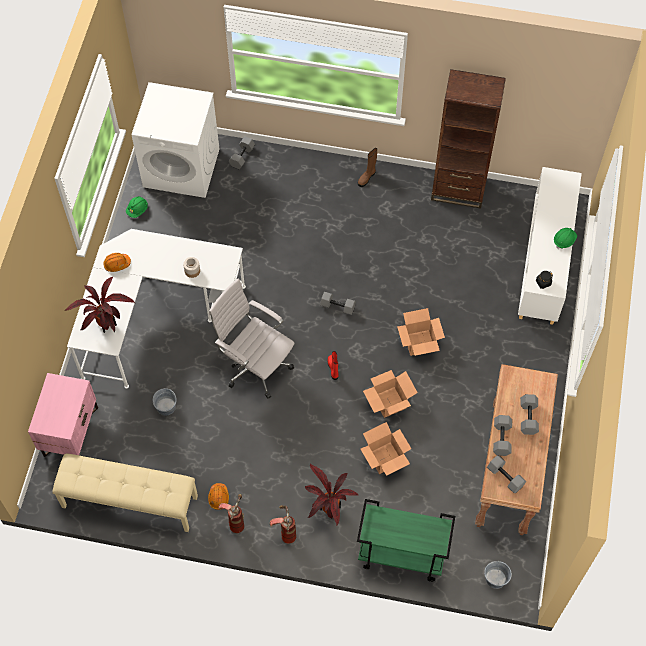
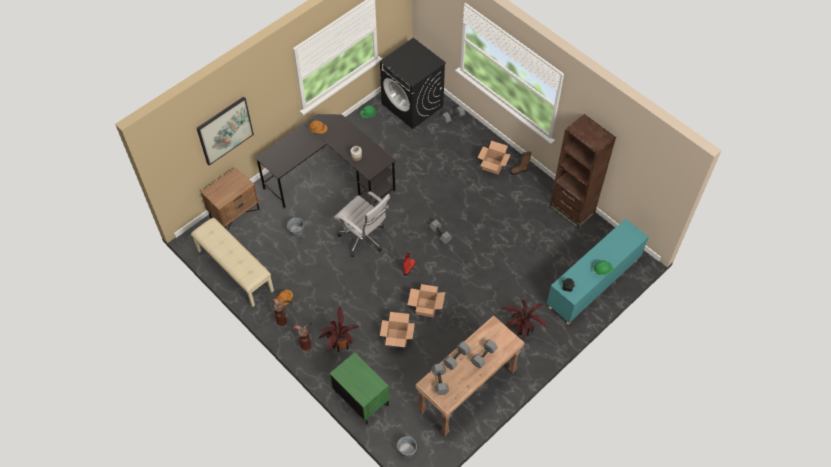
camera: 35 degrees right, 5 degrees down
pink nightstand [28,373,98,457] -> brown nightstand [201,167,260,231]
potted plant [66,277,135,333] -> potted plant moved to [502,299,547,340]
white desk [67,229,246,389] -> black desk [255,114,396,209]
white washing machine [132,82,220,198] -> black washing machine [380,38,446,129]
white office chair [209,279,294,399] -> white office chair turned 150 degrees clockwise [334,191,390,257]
green cart [357,499,455,582] -> green nightstand [330,352,389,424]
cardboard box [397,308,445,356] -> cardboard box moved to [478,141,511,175]
white cabinet [518,167,582,325] -> turquoise cabinet [547,219,649,324]
none -> picture [197,96,254,165]

